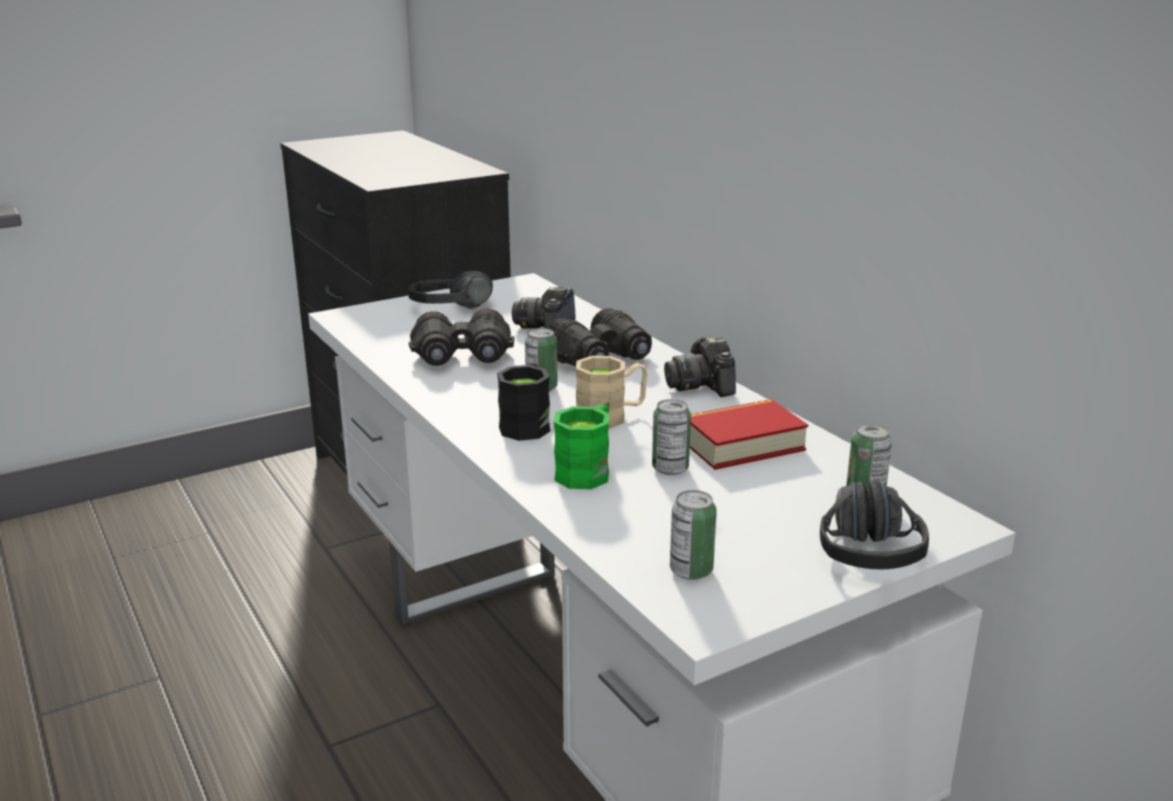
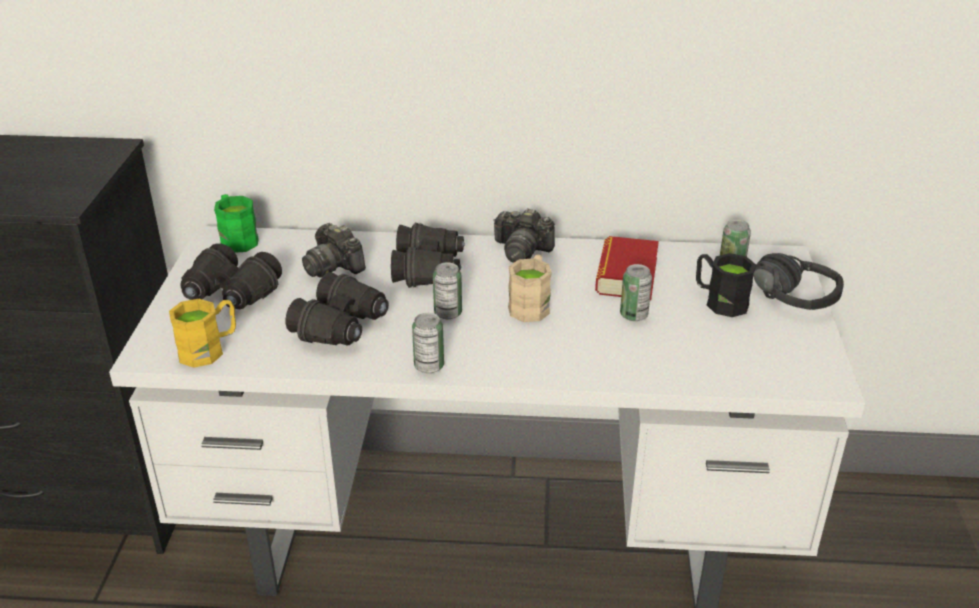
camera: 55 degrees left, 10 degrees up
black headphones [408,271,493,309] -> black binoculars [180,243,282,309]
black mug [497,363,550,441] -> black mug moved to [696,253,756,317]
green mug [554,405,609,489] -> green mug moved to [214,194,259,253]
can [670,490,717,580] -> can moved to [412,313,444,373]
none -> yellow mug [169,299,236,368]

